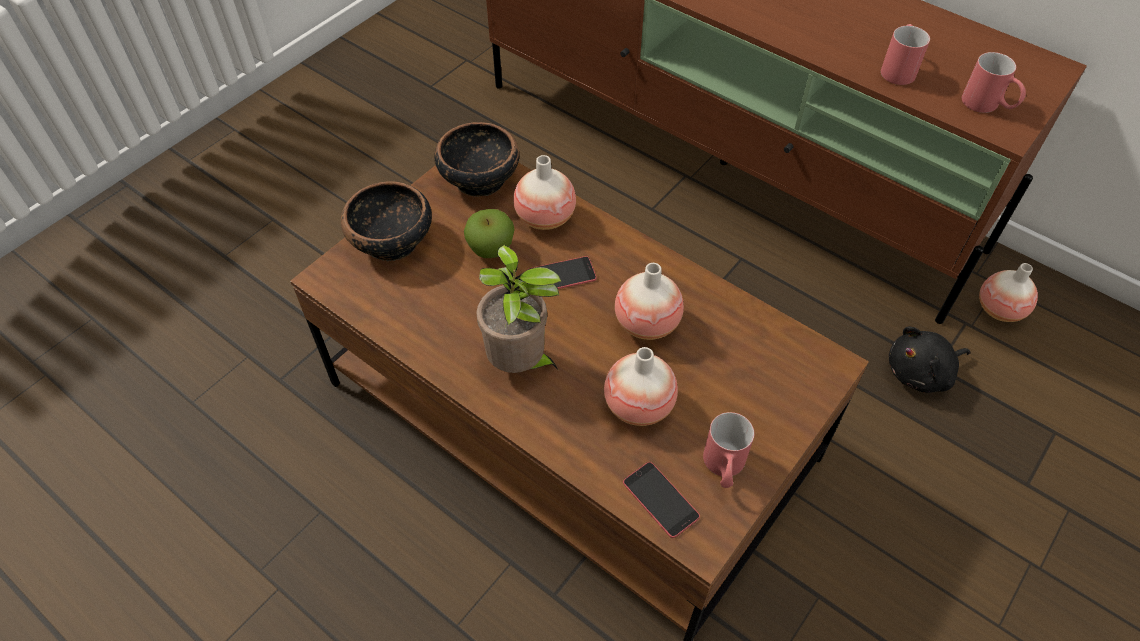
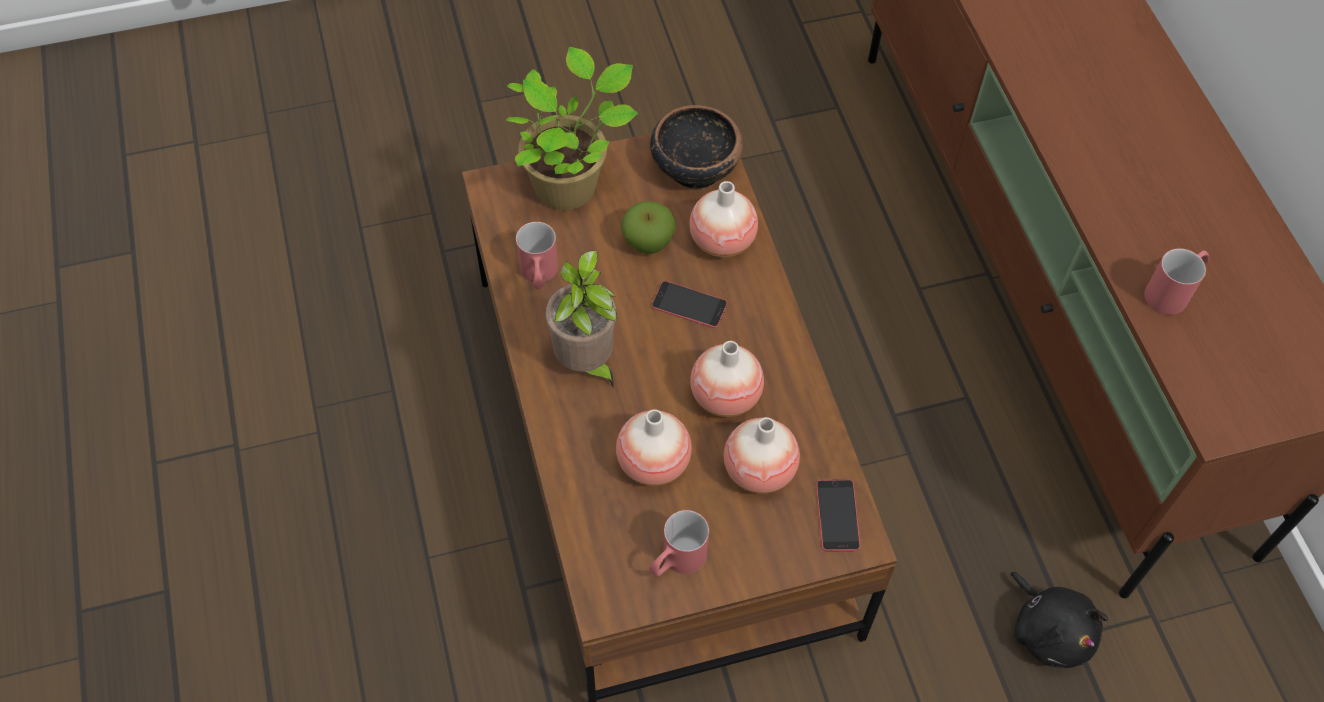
camera: 35 degrees right, 5 degrees up
bowl [341,181,432,261] -> potted plant [506,47,638,210]
phone [623,462,700,538] -> phone moved to [816,479,860,551]
black plush toy [889,326,970,393] -> black plush toy turned 135 degrees counterclockwise [1010,572,1108,668]
red mug [962,52,1026,113] -> red mug moved to [516,222,558,290]
vase [979,263,1038,322] -> vase moved to [724,417,800,494]

